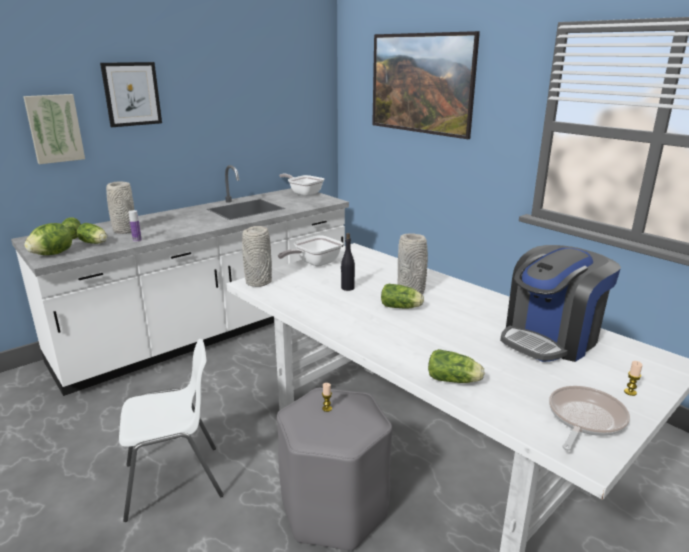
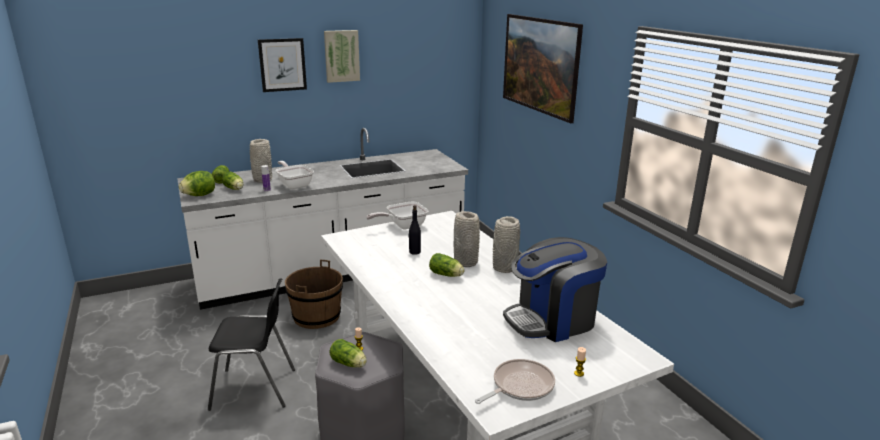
camera: 15 degrees right, 0 degrees up
picture [23,94,85,164] -> picture moved to [324,30,360,83]
white chair [119,339,224,522] -> black chair [208,278,295,411]
grey vase [242,226,272,287] -> grey vase moved to [493,216,520,273]
frying pan [279,174,324,196] -> frying pan moved to [275,161,314,189]
lettuce [428,349,485,383] -> lettuce moved to [330,339,367,367]
none -> brown bucket [285,260,343,329]

